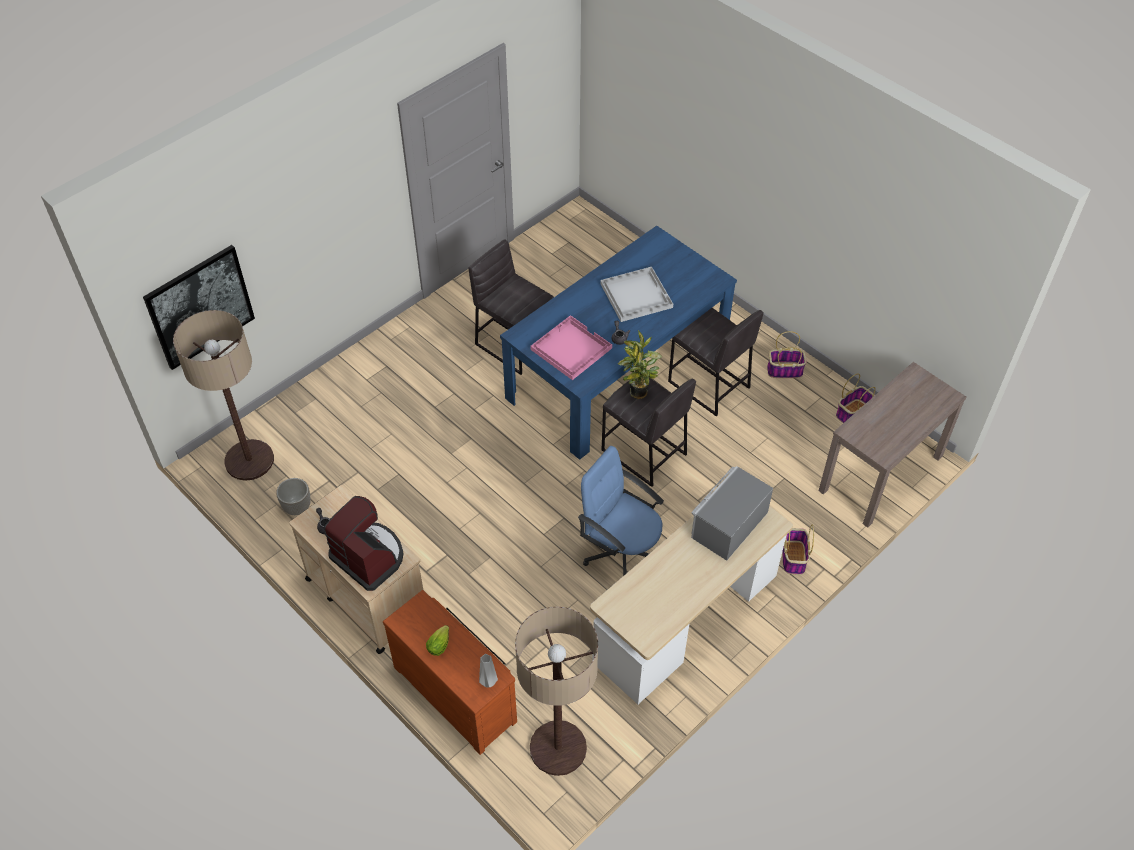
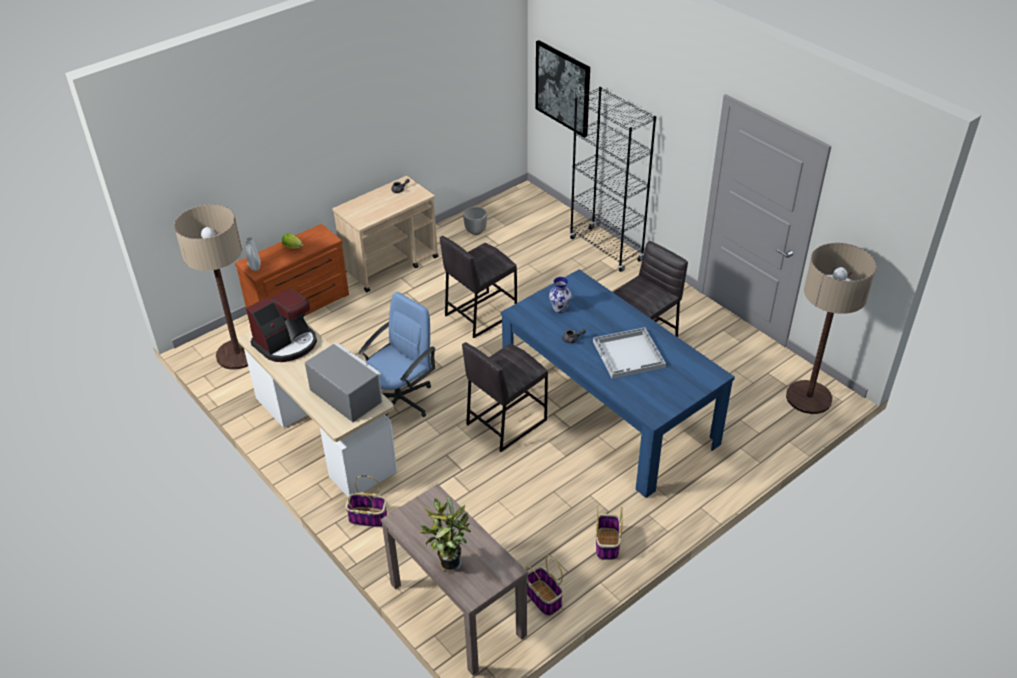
camera: 95 degrees right, 10 degrees down
floor lamp [173,310,274,481] -> floor lamp moved to [786,243,876,414]
coffee machine [324,496,404,591] -> coffee machine moved to [246,289,317,362]
pink tray [530,315,612,380] -> vase [549,277,572,313]
potted plant [618,330,662,399] -> potted plant moved to [419,497,471,572]
grey stool [668,308,764,417] -> grey stool moved to [440,236,517,338]
none -> black bookcase [570,87,656,272]

